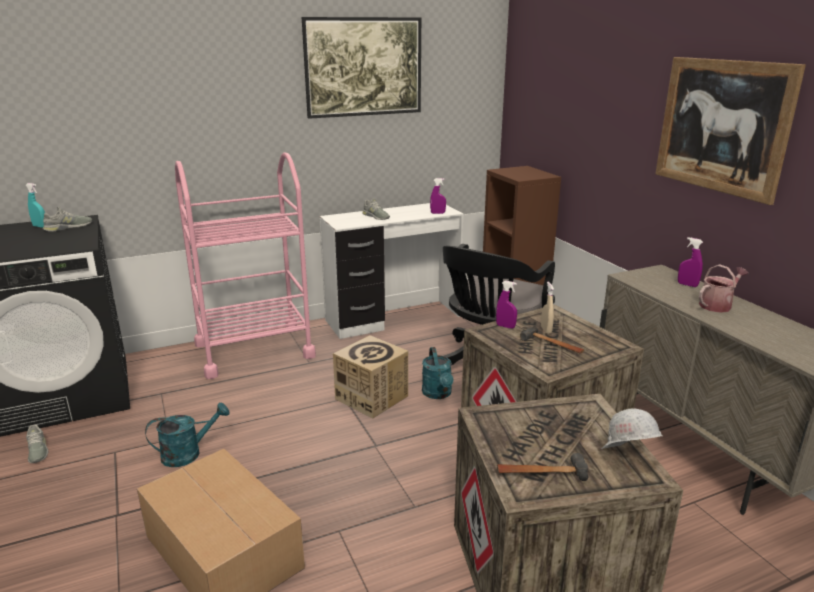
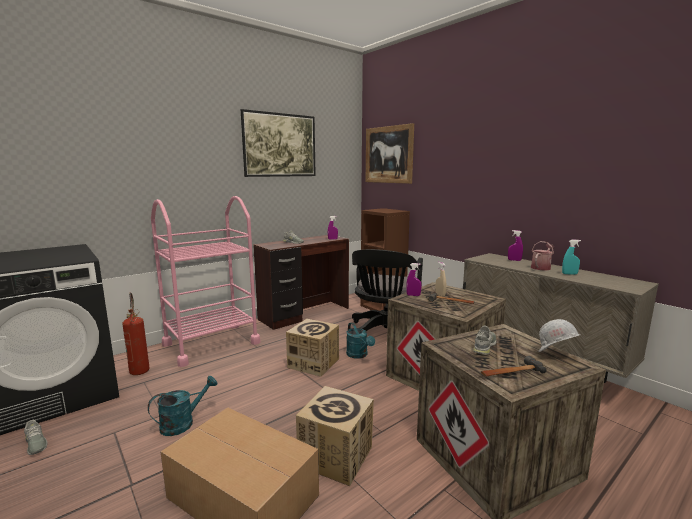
camera: 15 degrees left, 10 degrees down
turquoise spray bottle [26,183,45,228] -> turquoise spray bottle moved to [562,240,581,275]
grey shoe [43,206,92,232] -> grey shoe moved to [473,326,497,355]
white desk [320,203,463,339] -> brown desk [253,235,349,330]
picture [655,57,806,205] -> picture moved to [366,123,414,184]
none -> fire extinguisher [122,292,150,375]
none -> cardboard box [296,386,374,486]

